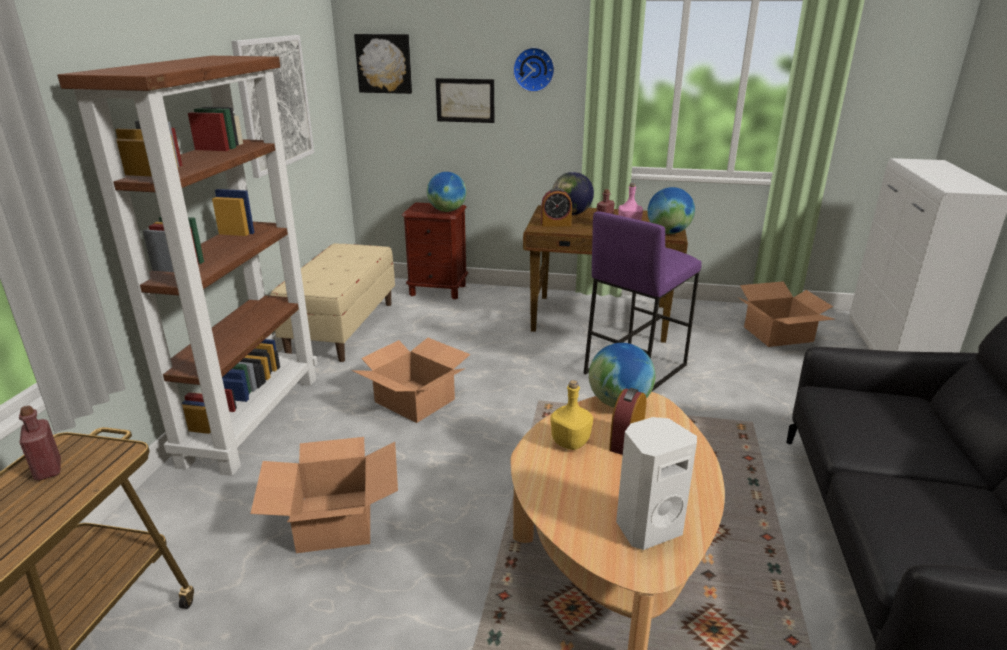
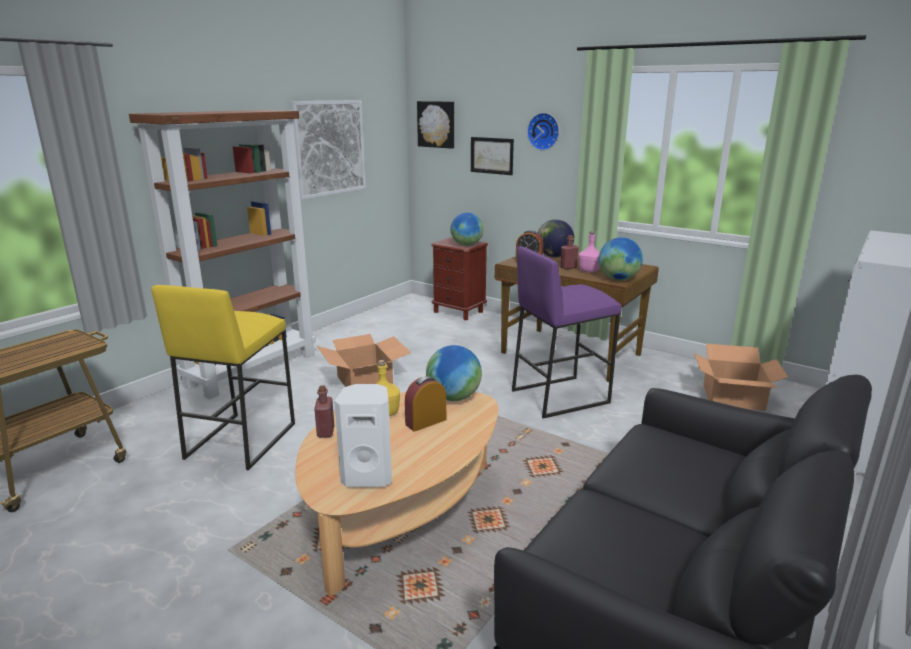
camera: 25 degrees right, 5 degrees down
red bottle [19,405,61,480] -> red bottle moved to [314,385,334,438]
cardboard box [250,437,398,553] -> yellow stool [151,285,295,470]
beige bench [270,243,395,362] -> none

